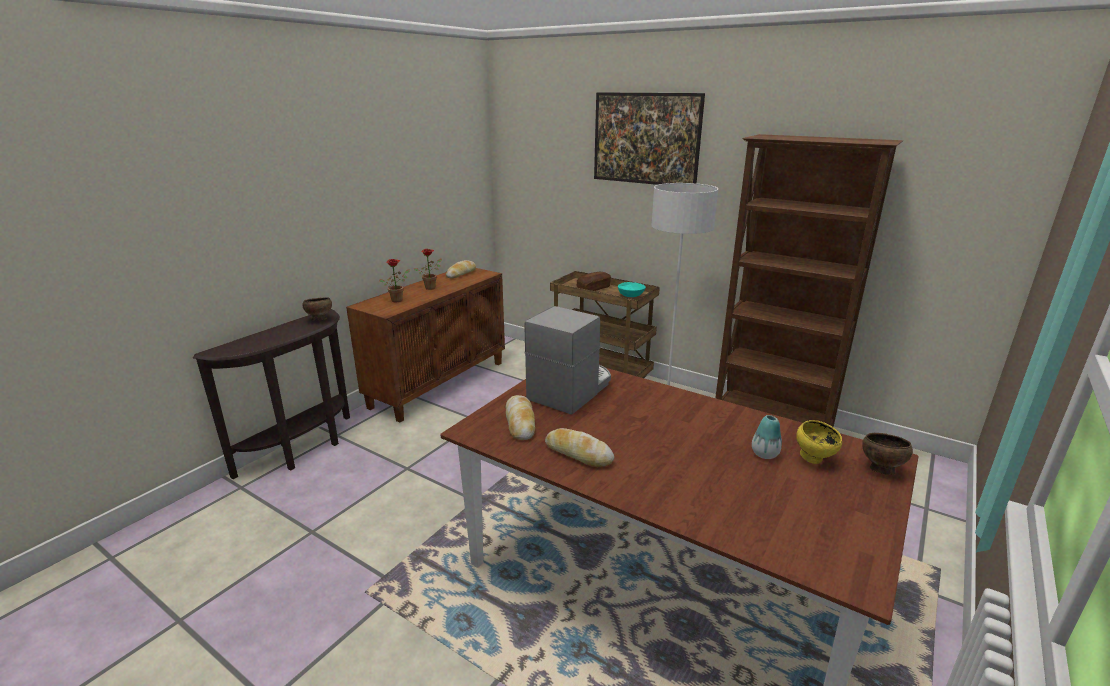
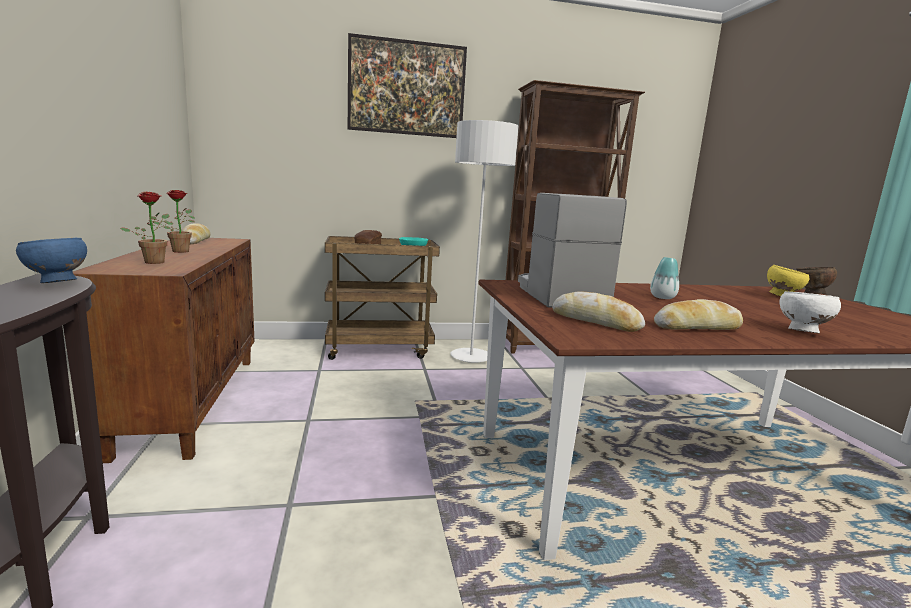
camera: 45 degrees left, 10 degrees down
brown bowl [302,297,332,321] -> blue bowl [16,238,87,283]
vase [752,415,782,459] -> vase moved to [650,257,679,299]
none -> white bowl [780,291,841,333]

